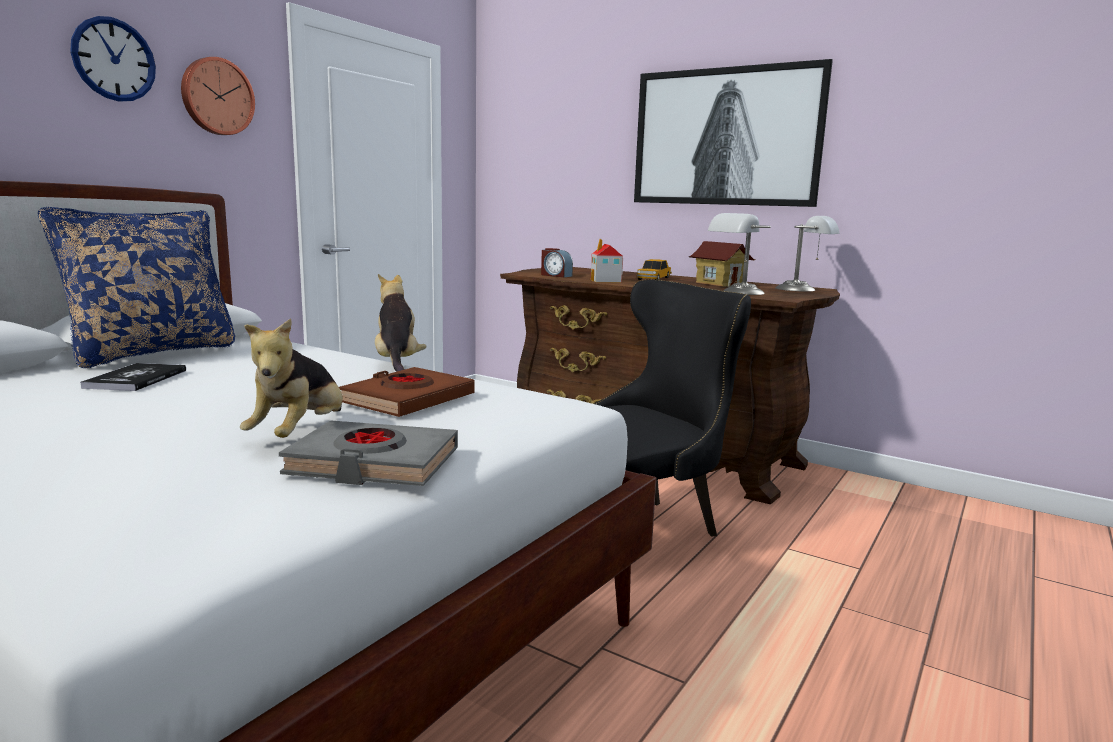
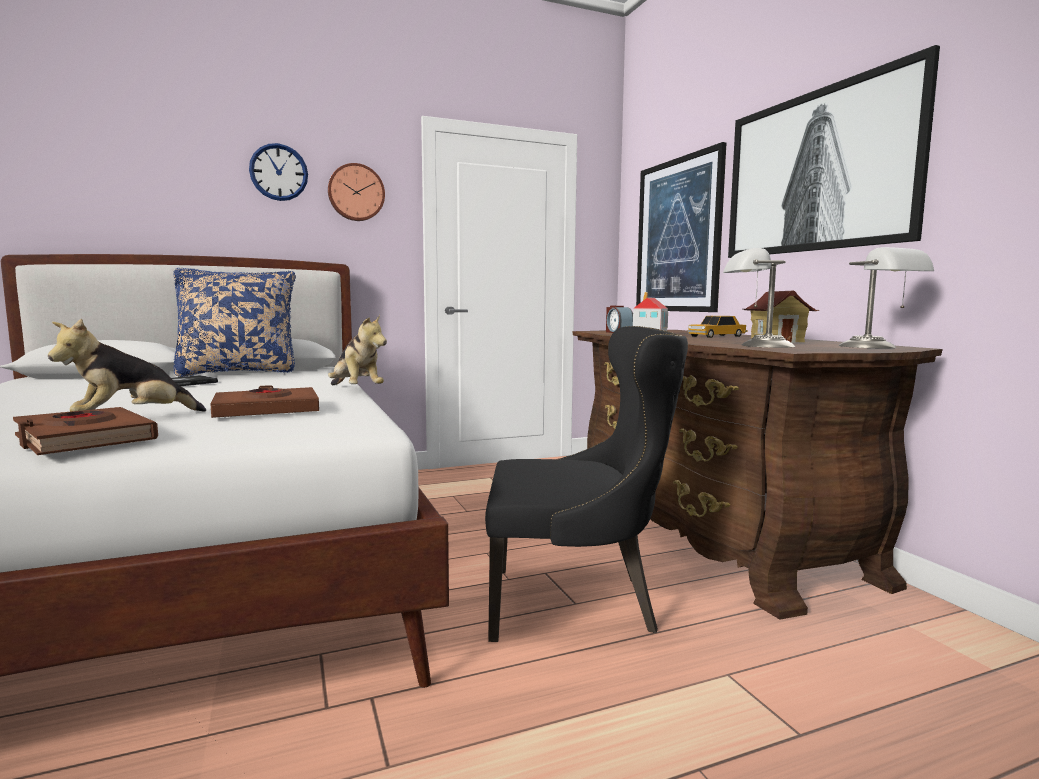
camera: 35 degrees right, 5 degrees down
grey book [279,420,458,486] -> brown book [13,407,158,455]
plush toy [375,274,426,372] -> plush toy turned 120 degrees clockwise [328,315,387,385]
none -> picture [636,142,727,312]

